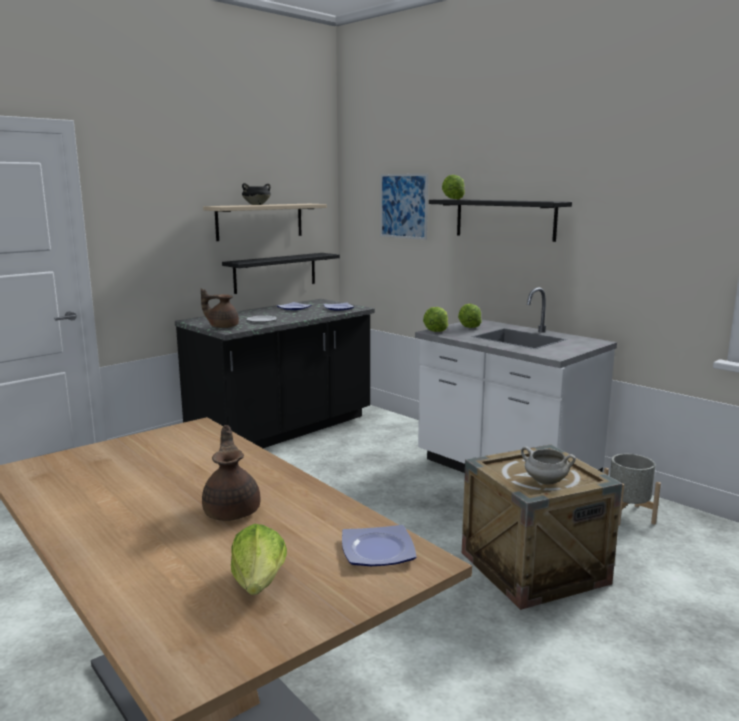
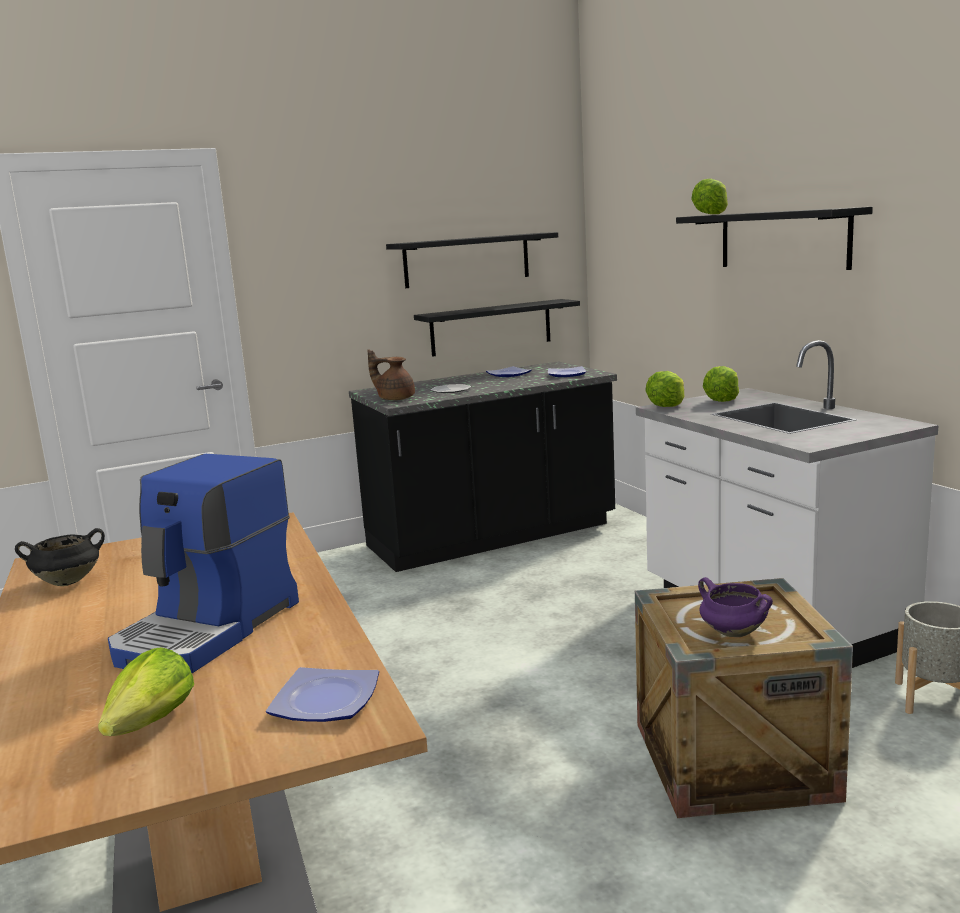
camera: 20 degrees right, 0 degrees up
brown teapot [202,425,260,521] -> coffee machine [108,454,299,673]
beige shelf [203,204,327,241] -> black shelf [386,232,558,288]
black cooking pot [242,183,271,205] -> black cooking pot moved to [15,528,105,586]
picture [380,174,428,240] -> none
white cooking pot [521,446,576,485] -> purple cooking pot [698,577,773,637]

